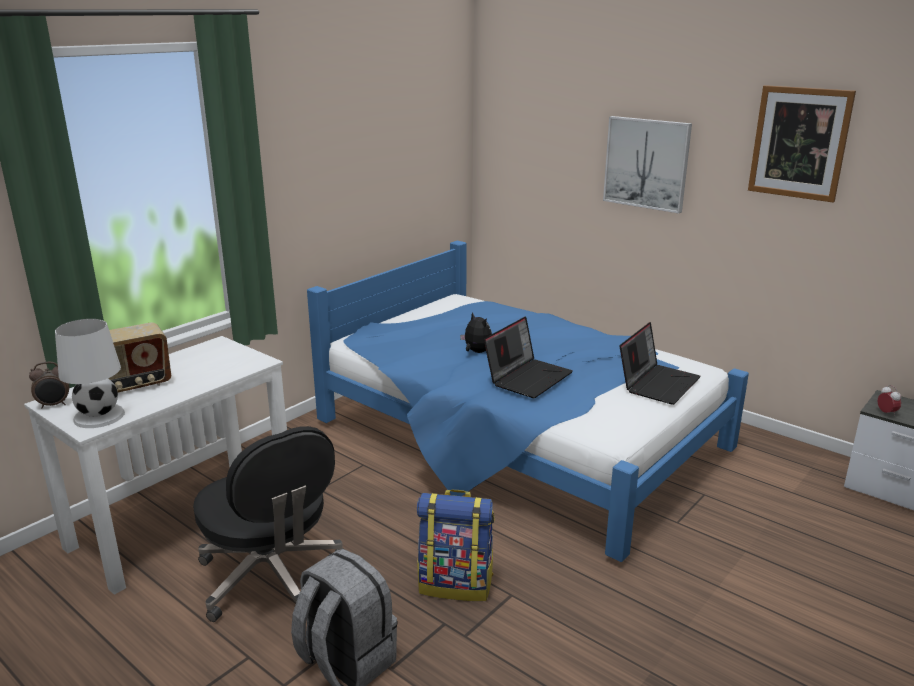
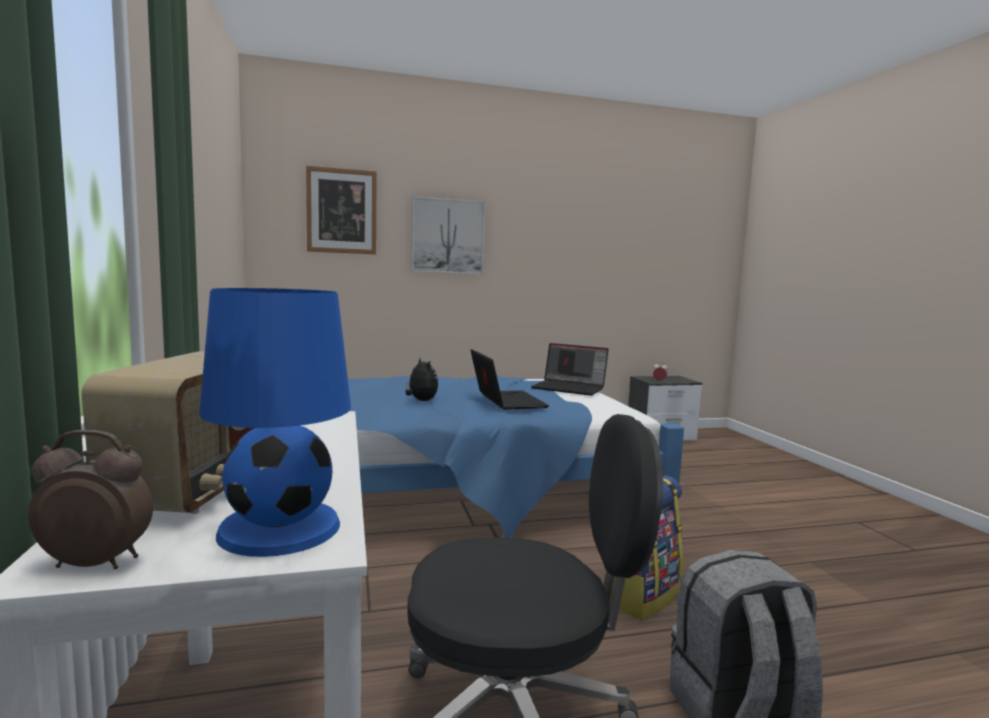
camera: 55 degrees left, 15 degrees down
alarm clock [29,362,69,408] -> alarm clock turned 105 degrees counterclockwise [28,430,153,569]
white table lamp [55,319,125,428] -> blue table lamp [199,288,351,557]
plush toy [460,312,492,353] -> plush toy turned 60 degrees clockwise [405,358,438,401]
laptop [619,322,701,405] -> laptop turned 135 degrees clockwise [531,343,609,396]
picture [748,85,856,203] -> picture moved to [306,166,377,254]

